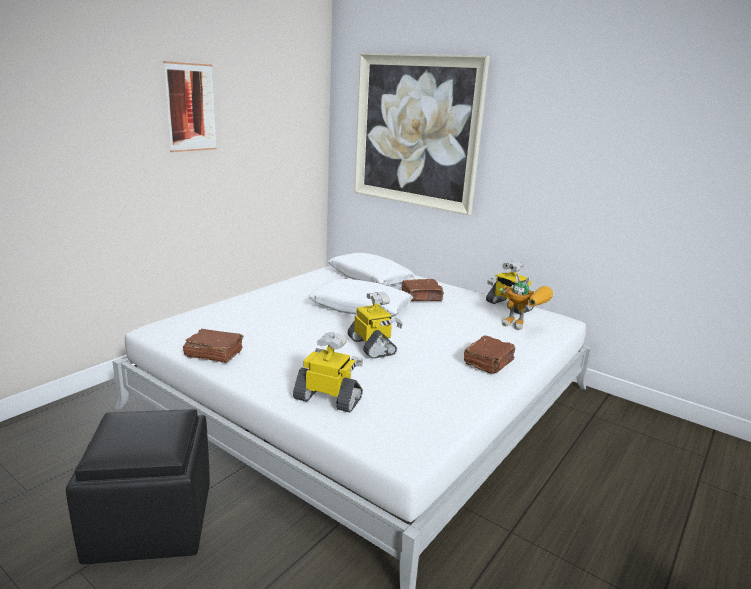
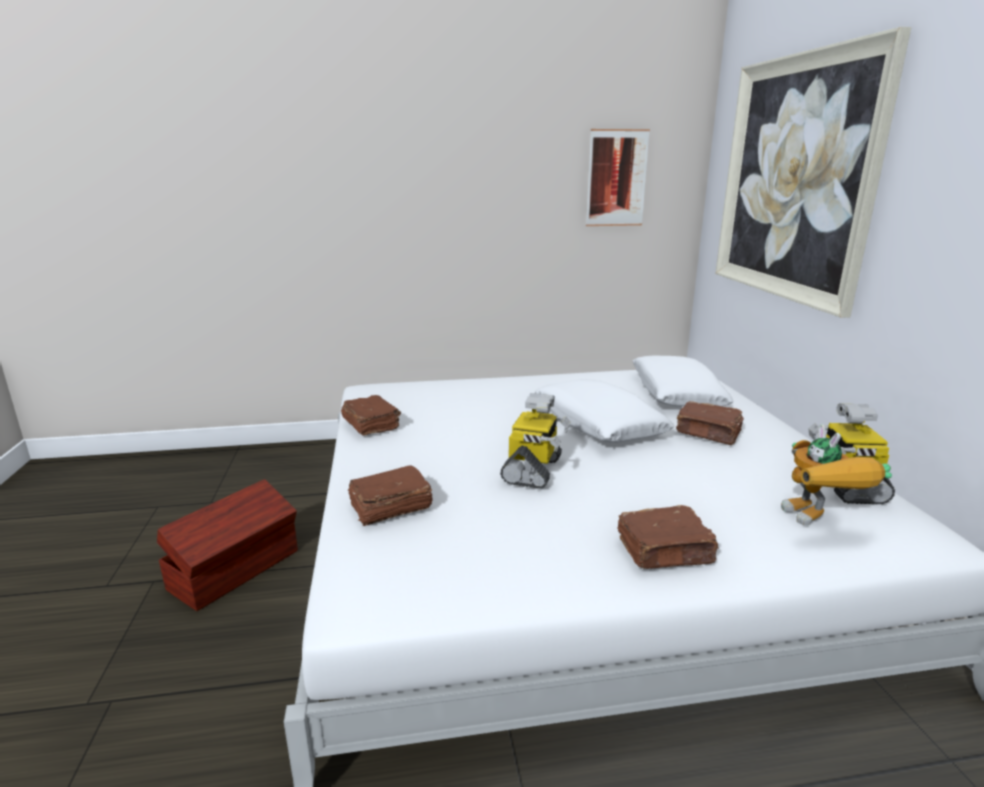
camera: 45 degrees right, 0 degrees up
black ottoman [66,409,210,565] -> brown storage box [157,479,298,611]
picture [164,61,216,152] -> picture moved to [586,129,650,226]
toy robot [293,332,363,412] -> brown book [347,465,433,526]

